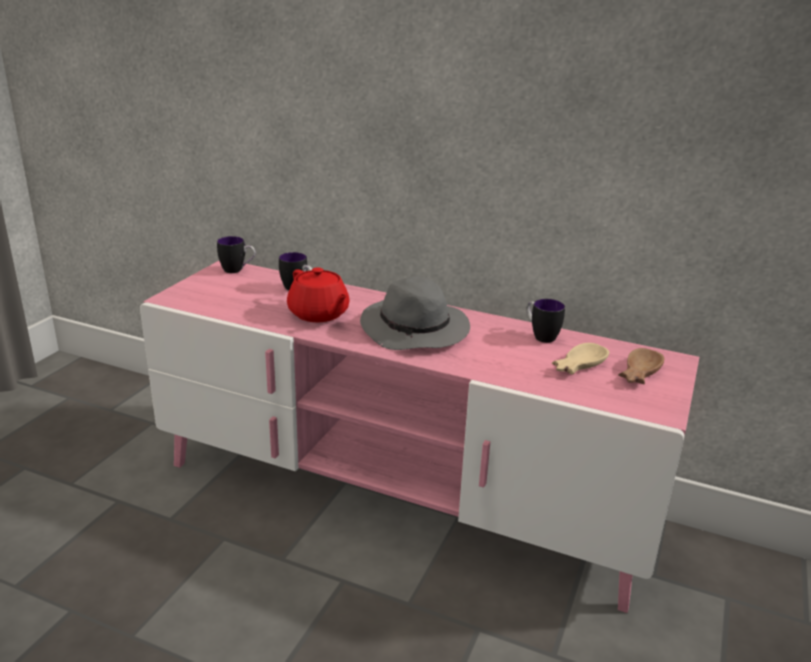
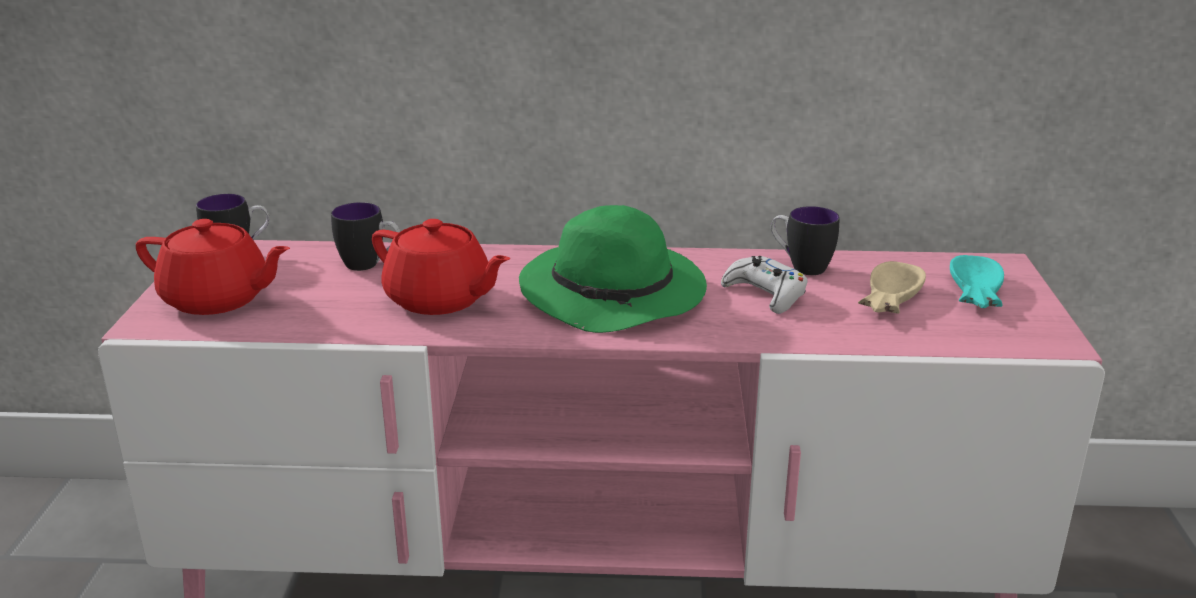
camera: 20 degrees left, 0 degrees up
grey hat [360,276,470,350] -> green hat [519,205,707,333]
brown bowl [618,348,664,384] -> turquoise bowl [950,255,1004,308]
none -> red teapot [136,219,290,315]
none -> white game controller [721,256,807,314]

